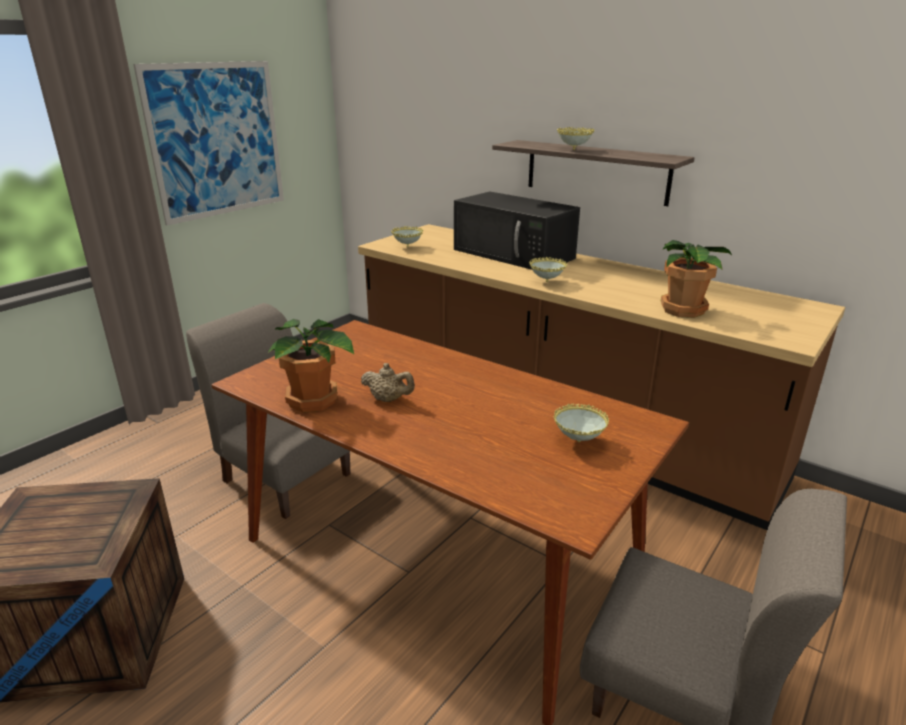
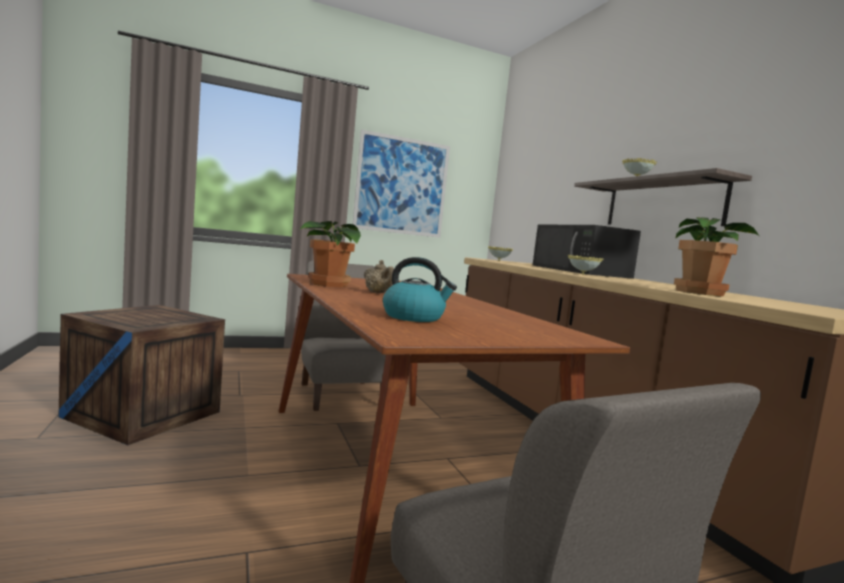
camera: 30 degrees right, 20 degrees down
bowl [553,403,609,442] -> none
none -> kettle [383,257,457,322]

